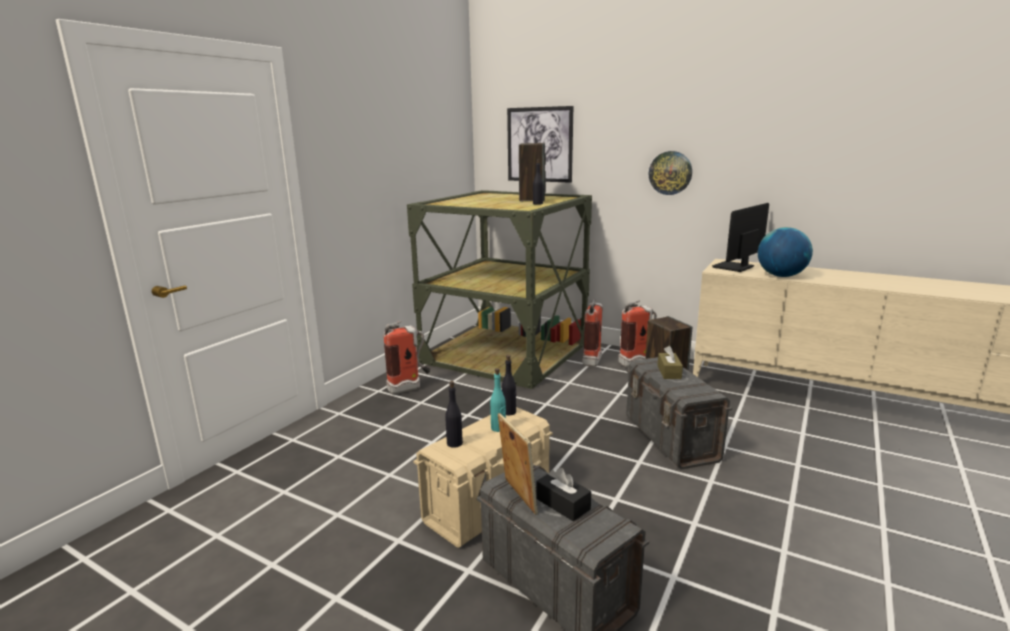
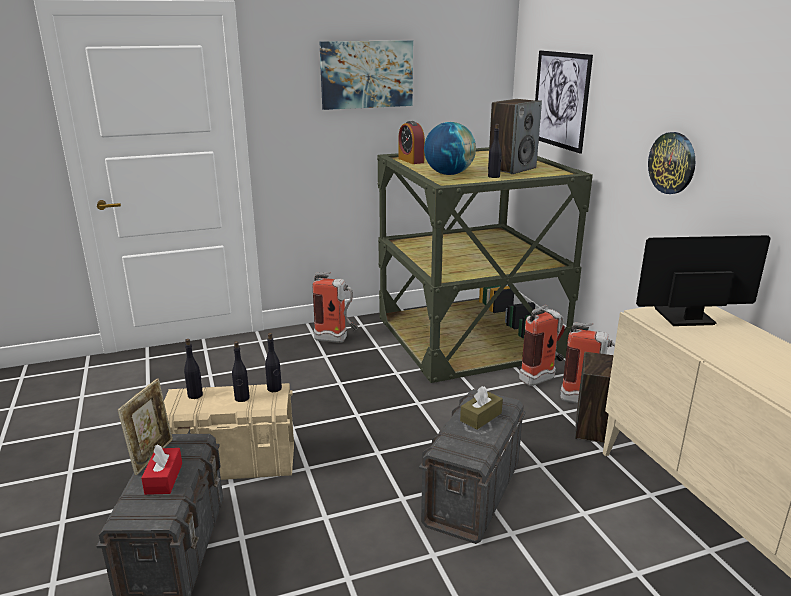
camera: 40 degrees right, 5 degrees up
turquoise bottle [490,368,506,432] -> black bottle [232,341,250,402]
black tissue box [536,468,591,522] -> red tissue box [141,444,182,495]
globe [758,227,813,277] -> globe moved to [424,122,476,175]
none -> picture [319,40,413,110]
none -> alarm clock [398,121,425,164]

